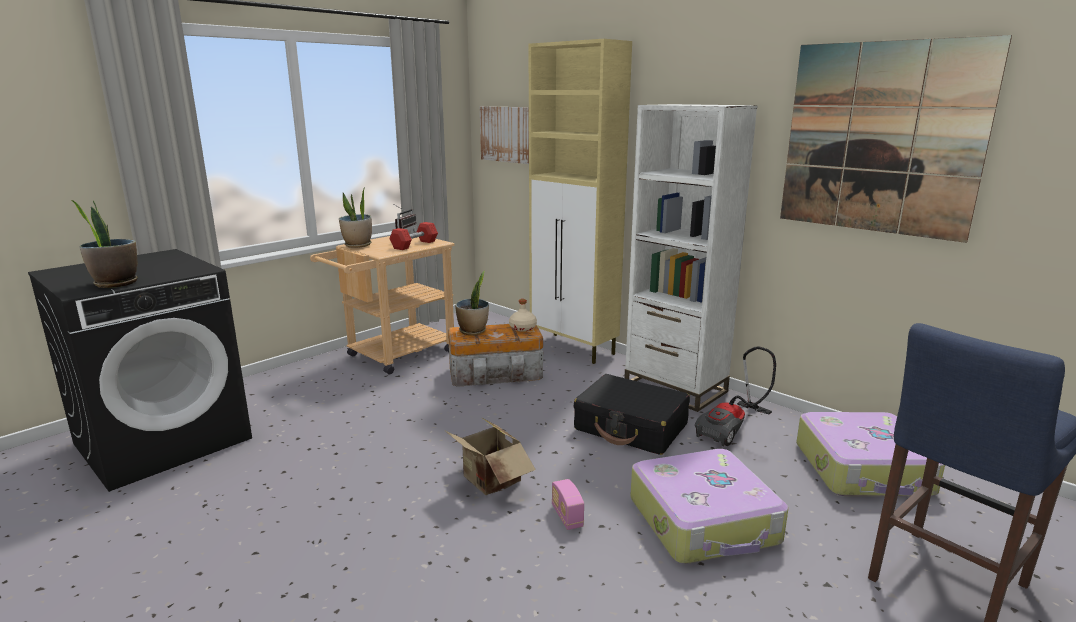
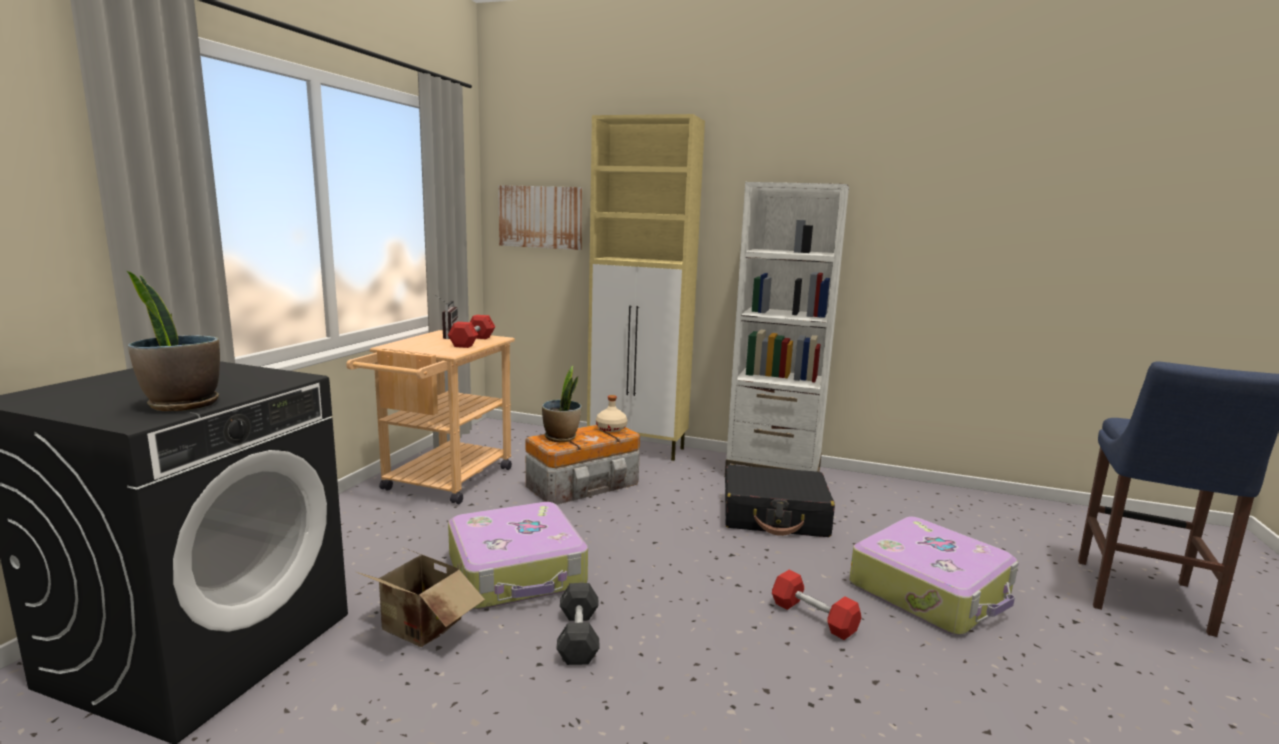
camera: 25 degrees left, 5 degrees down
potted plant [339,187,372,248] -> none
cardboard box [444,418,536,495] -> cardboard box moved to [356,547,485,647]
radio [552,479,584,530] -> red dumbbell [772,570,861,640]
vacuum cleaner [695,347,776,446] -> none
picture [780,35,1012,243] -> none
suitcase [796,412,945,496] -> suitcase moved to [448,502,588,609]
none -> grey dumbbell [557,583,599,665]

